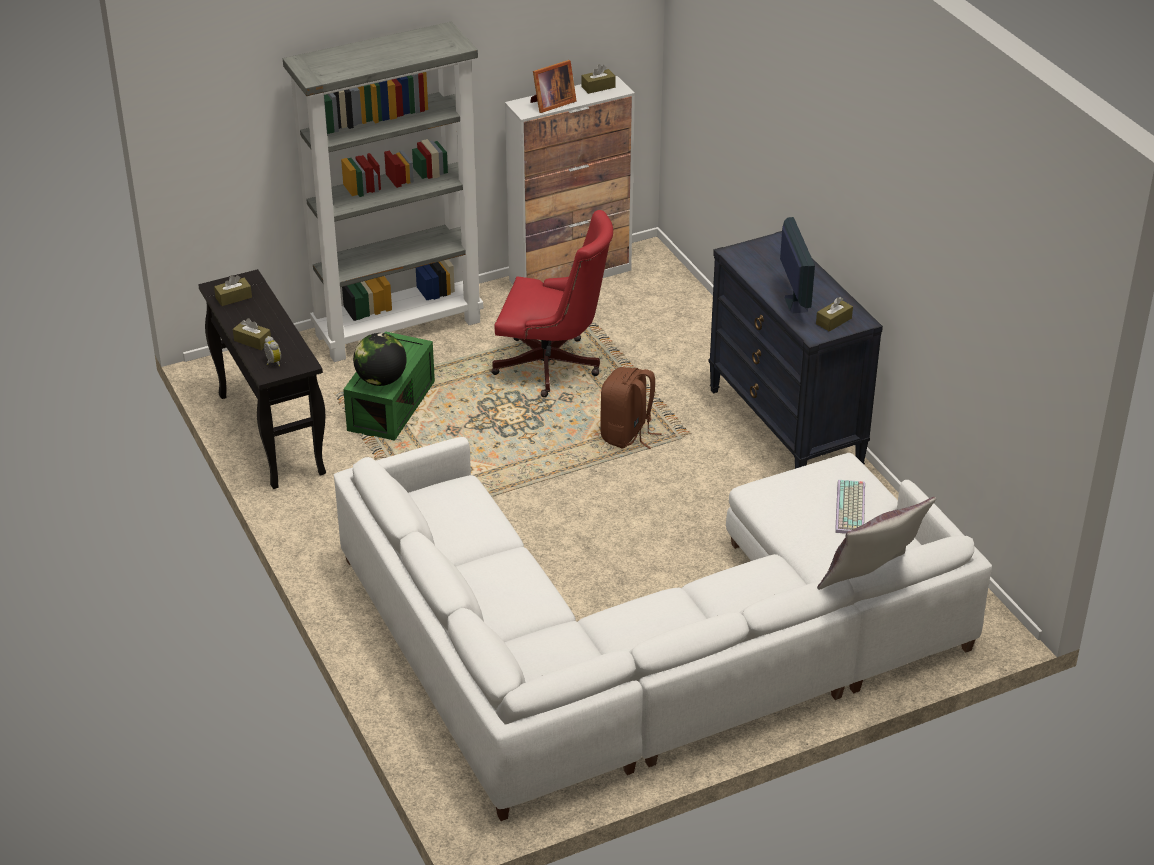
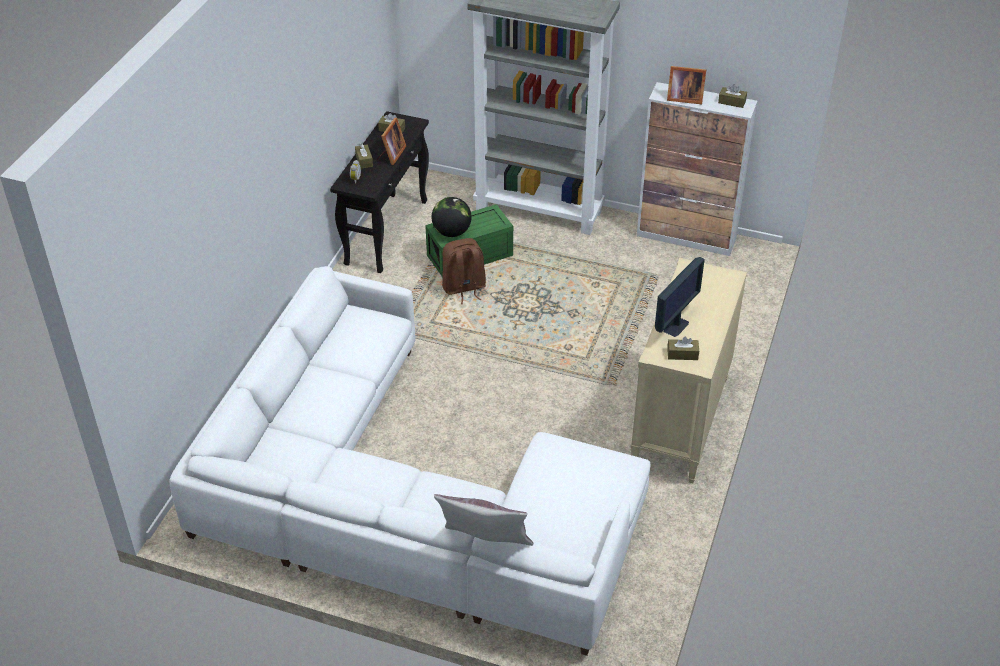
camera: 45 degrees right, 5 degrees up
red office chair [491,210,613,397] -> none
brown backpack [600,367,662,449] -> brown backpack moved to [442,238,486,304]
black dresser [709,231,883,469] -> beige dresser [630,258,747,483]
keyboard [835,480,865,534] -> none
none -> picture frame [377,118,406,165]

